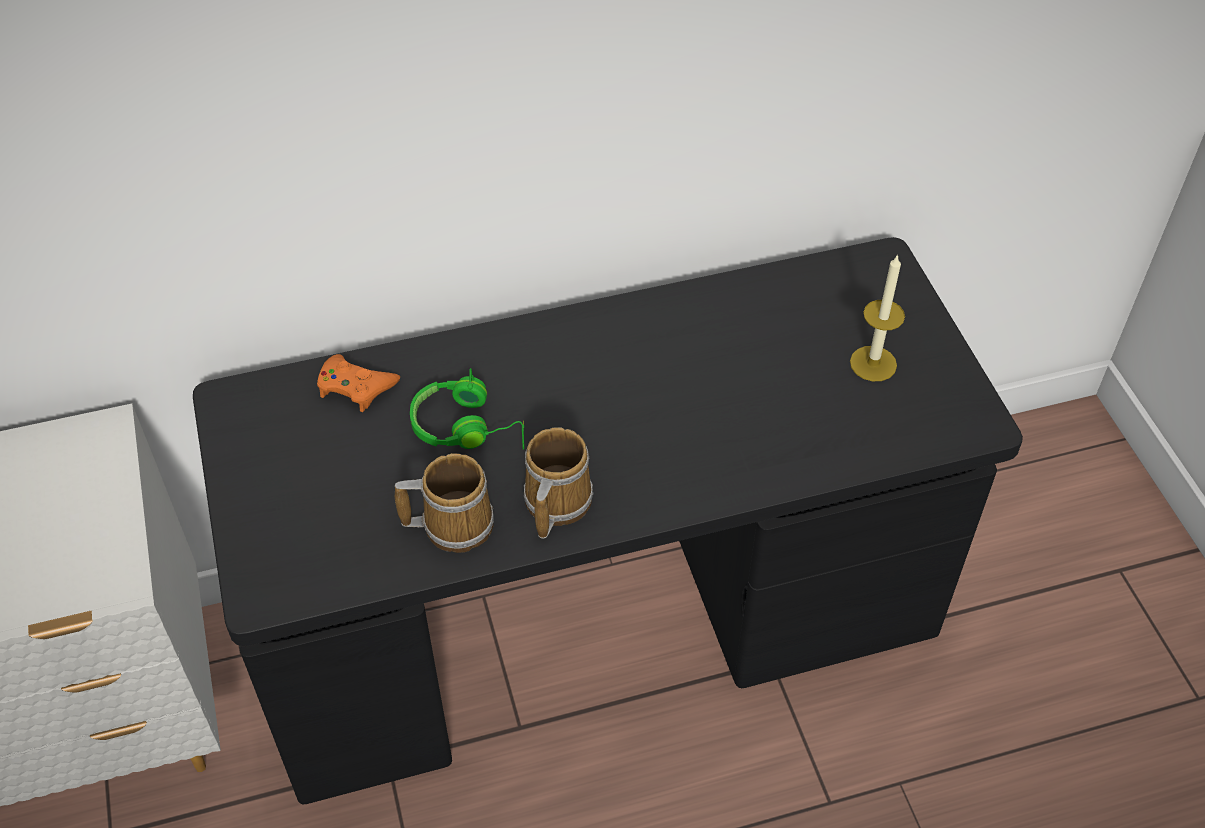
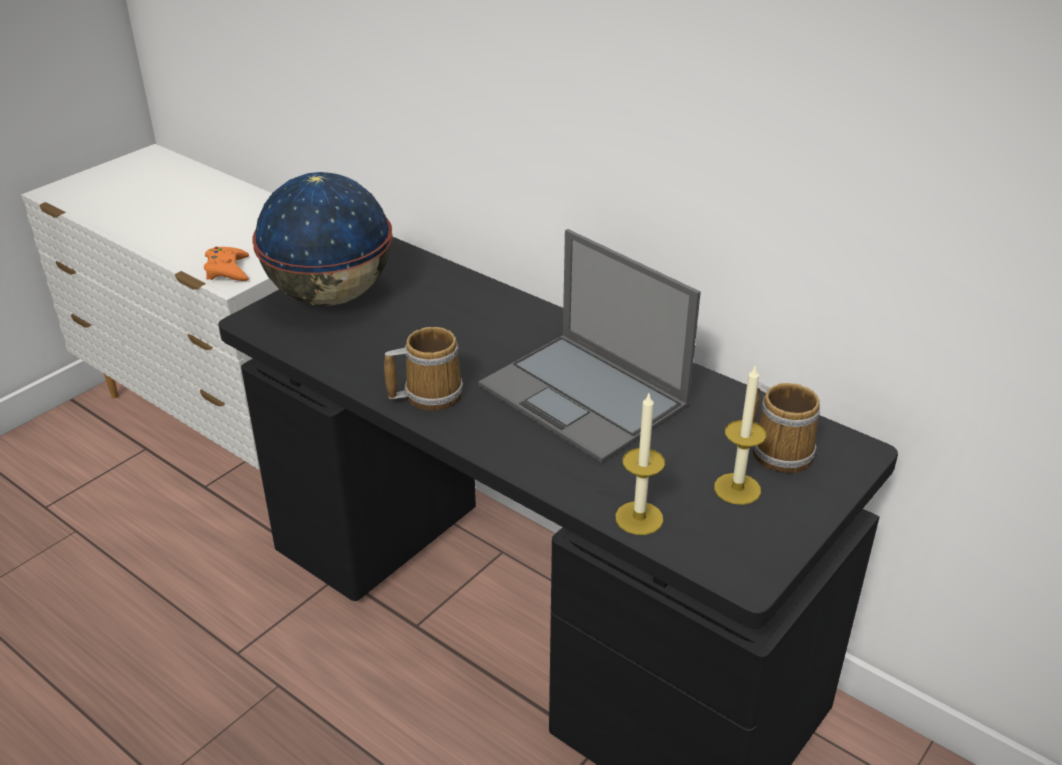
camera: 55 degrees right, 15 degrees down
orange game controller [317,354,400,412] -> orange game controller moved to [204,247,249,281]
mug [395,453,494,553] -> mug moved to [753,381,820,473]
green headphones [410,368,524,450] -> none
none -> globe [252,172,393,306]
none -> laptop [478,229,701,463]
none -> candle [615,394,665,535]

